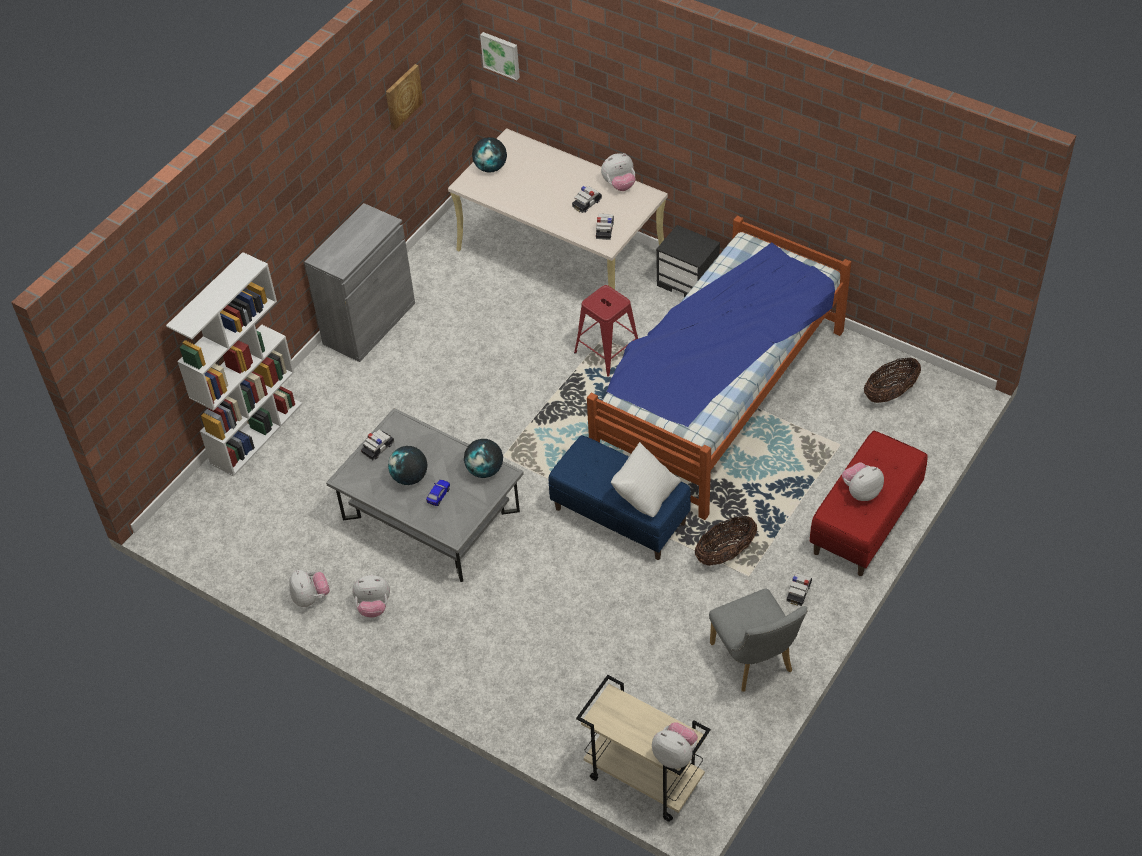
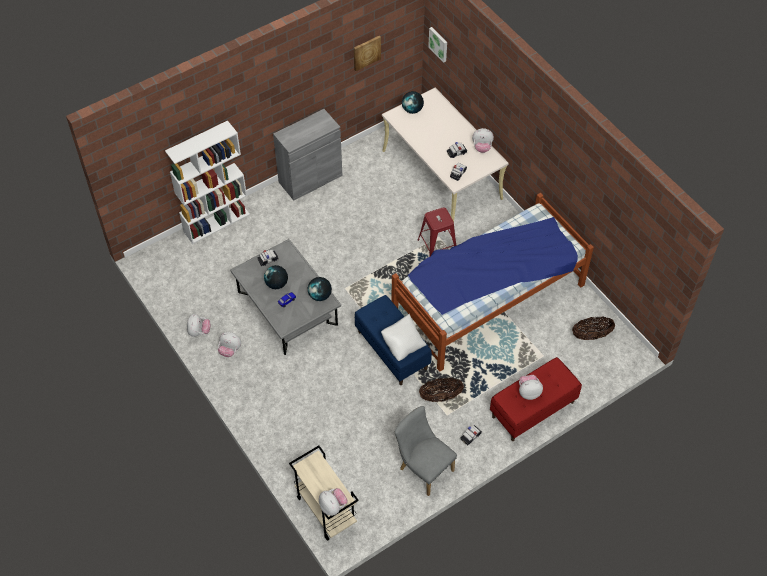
camera: 20 degrees right, 5 degrees up
black nightstand [656,225,720,297] -> none
grey chair [709,588,807,692] -> grey chair turned 135 degrees clockwise [395,406,457,496]

